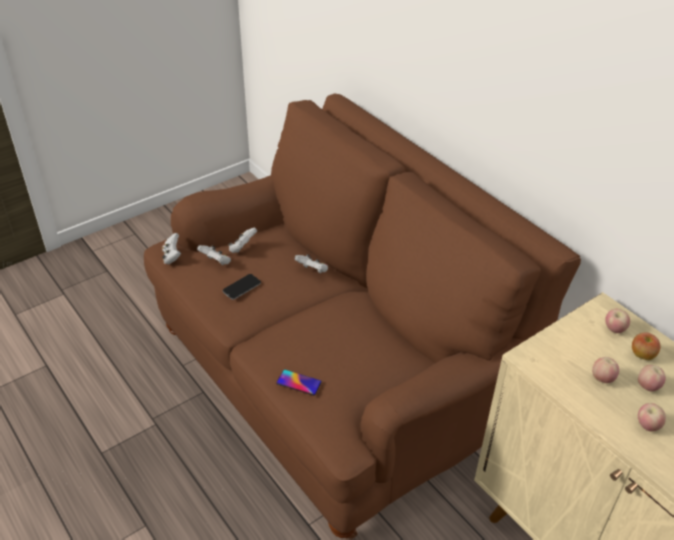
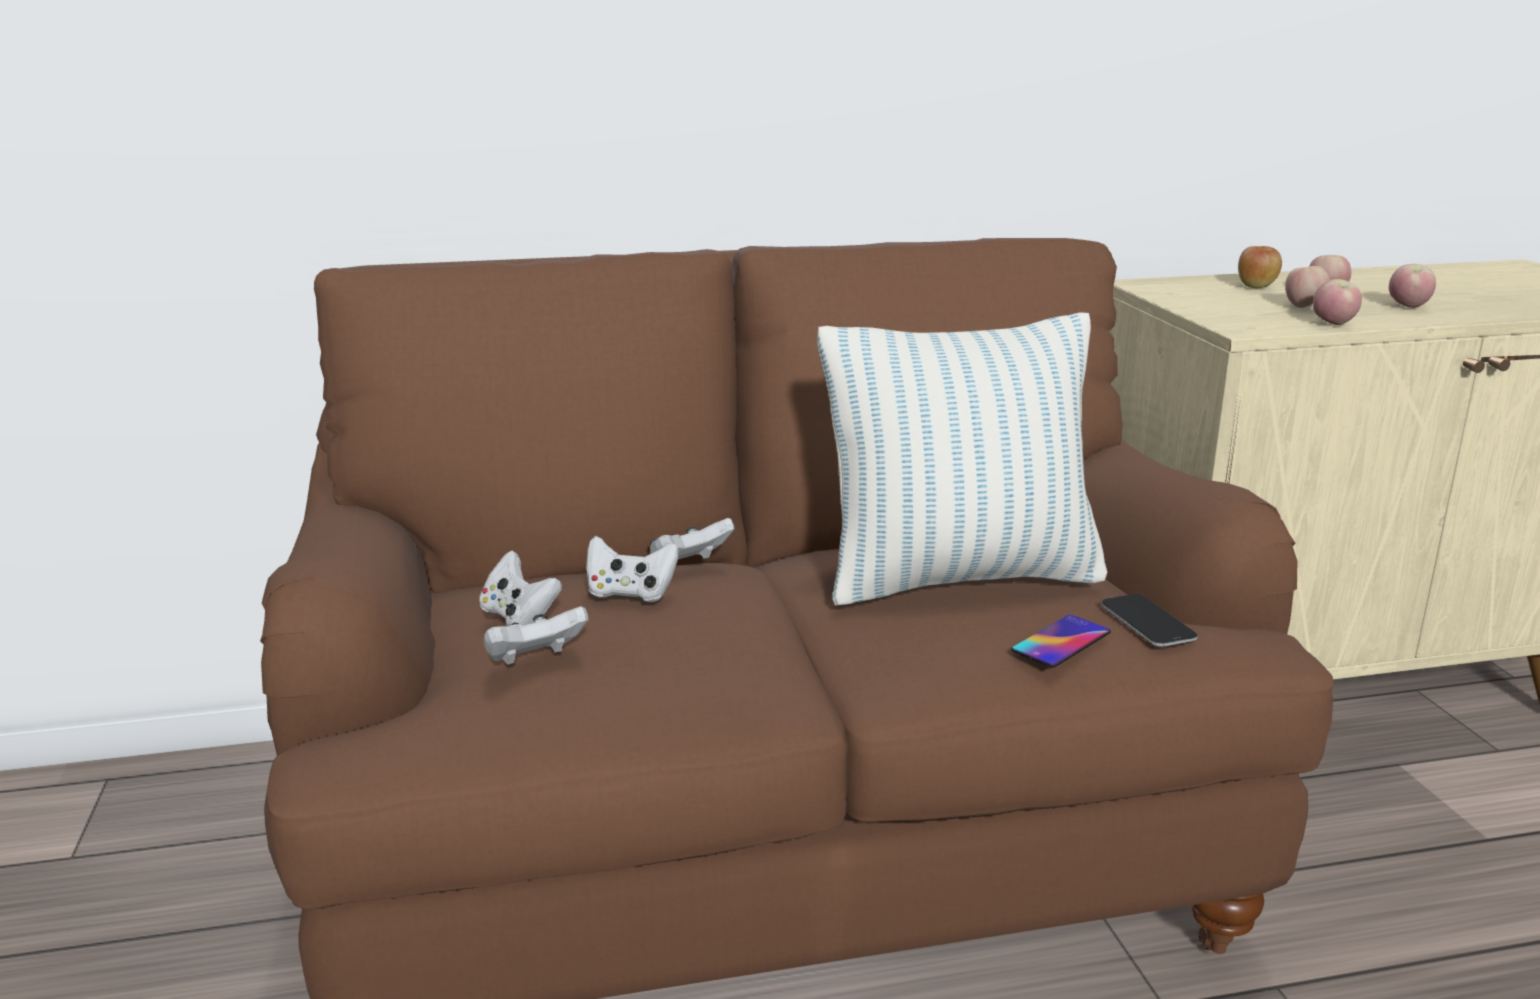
camera: 65 degrees left, 20 degrees down
white game controller [162,233,181,264] -> white game controller moved to [586,536,679,602]
phone [223,274,261,300] -> phone moved to [1101,594,1198,647]
apple [605,309,630,333] -> apple moved to [1313,279,1362,325]
none -> pillow [817,312,1107,605]

